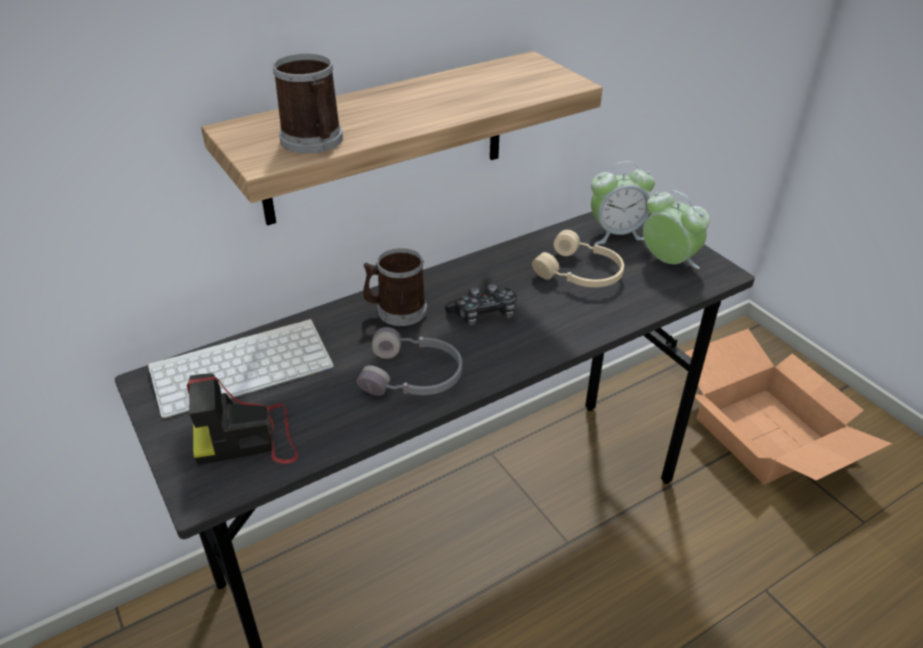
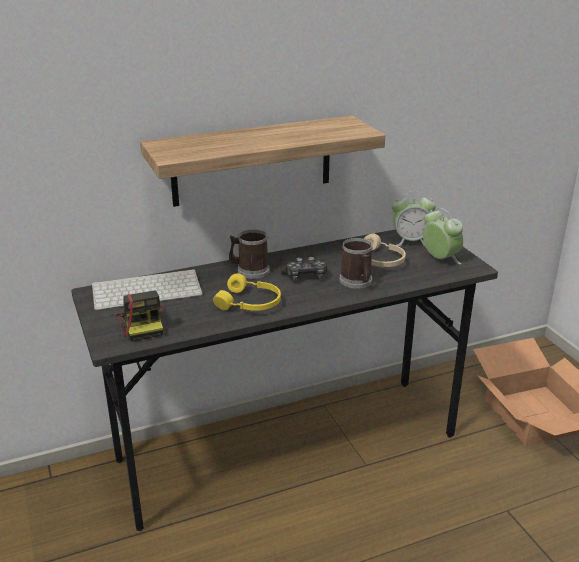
camera: 10 degrees right, 10 degrees down
camera [187,373,298,465] -> camera turned 105 degrees counterclockwise [116,290,164,341]
mug [273,53,343,154] -> mug moved to [339,238,372,289]
grey headphones [357,327,462,396] -> yellow headphones [213,273,281,311]

